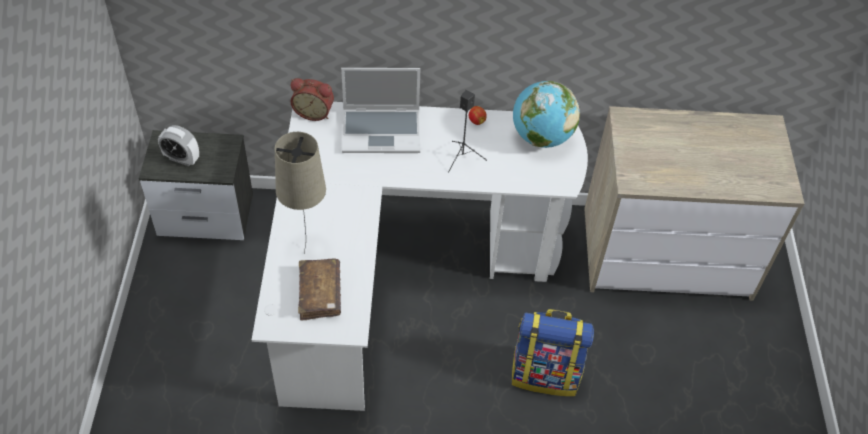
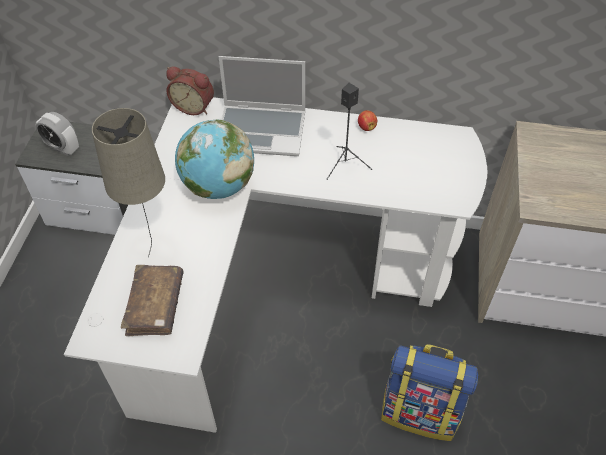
camera: 10 degrees right, 0 degrees up
globe [513,81,580,148] -> globe moved to [175,120,254,199]

